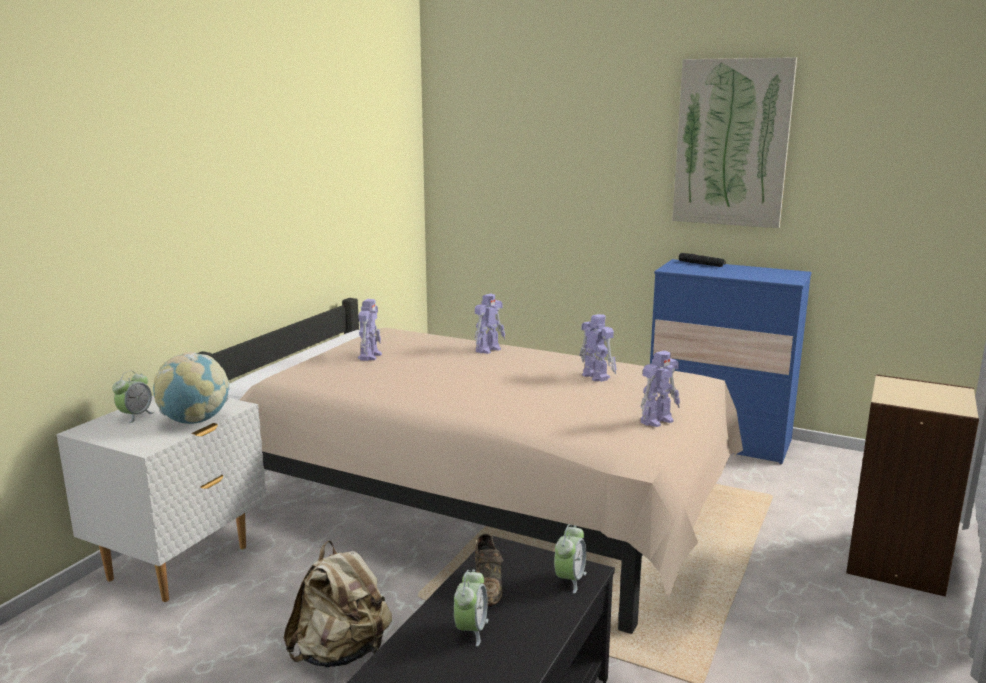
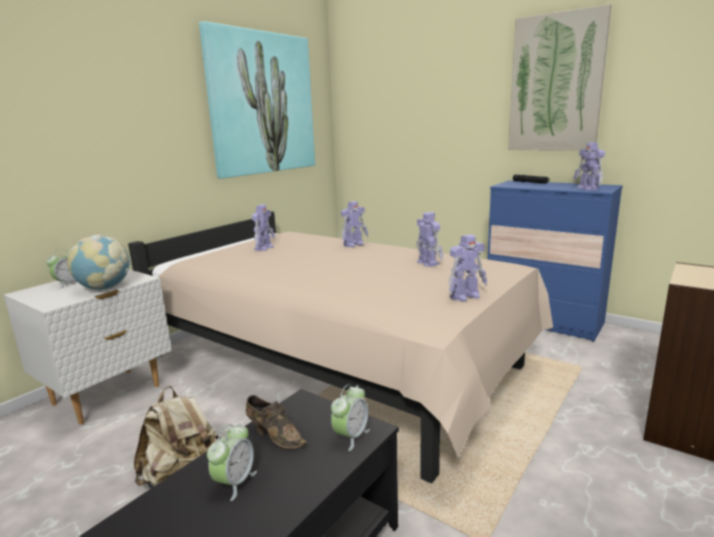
camera: 10 degrees right, 0 degrees up
brown shoe [475,534,504,606] -> brown shoe turned 60 degrees counterclockwise [245,395,306,449]
none -> picture [199,21,315,178]
none -> toy robot [573,142,605,190]

